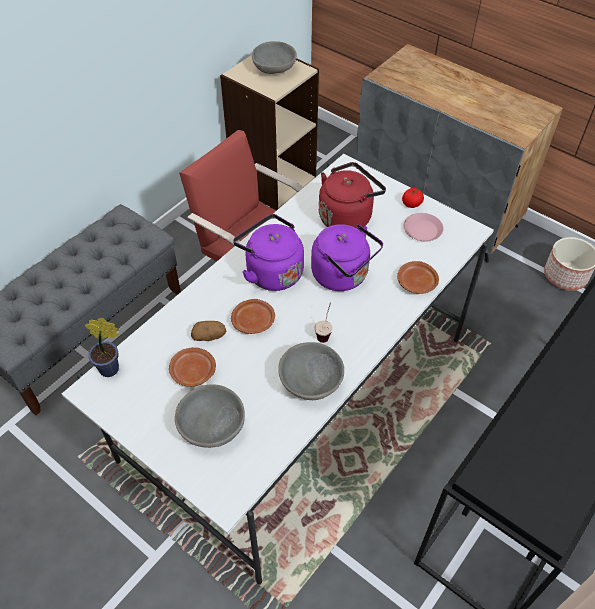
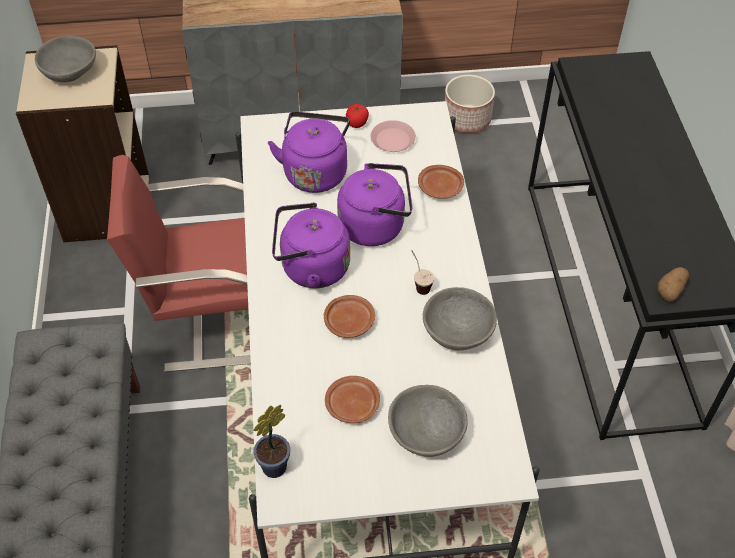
camera: 45 degrees left, 0 degrees up
potato [191,321,226,341] -> potato moved to [657,267,689,302]
red kettle [319,162,386,228] -> purple kettle [268,112,350,193]

